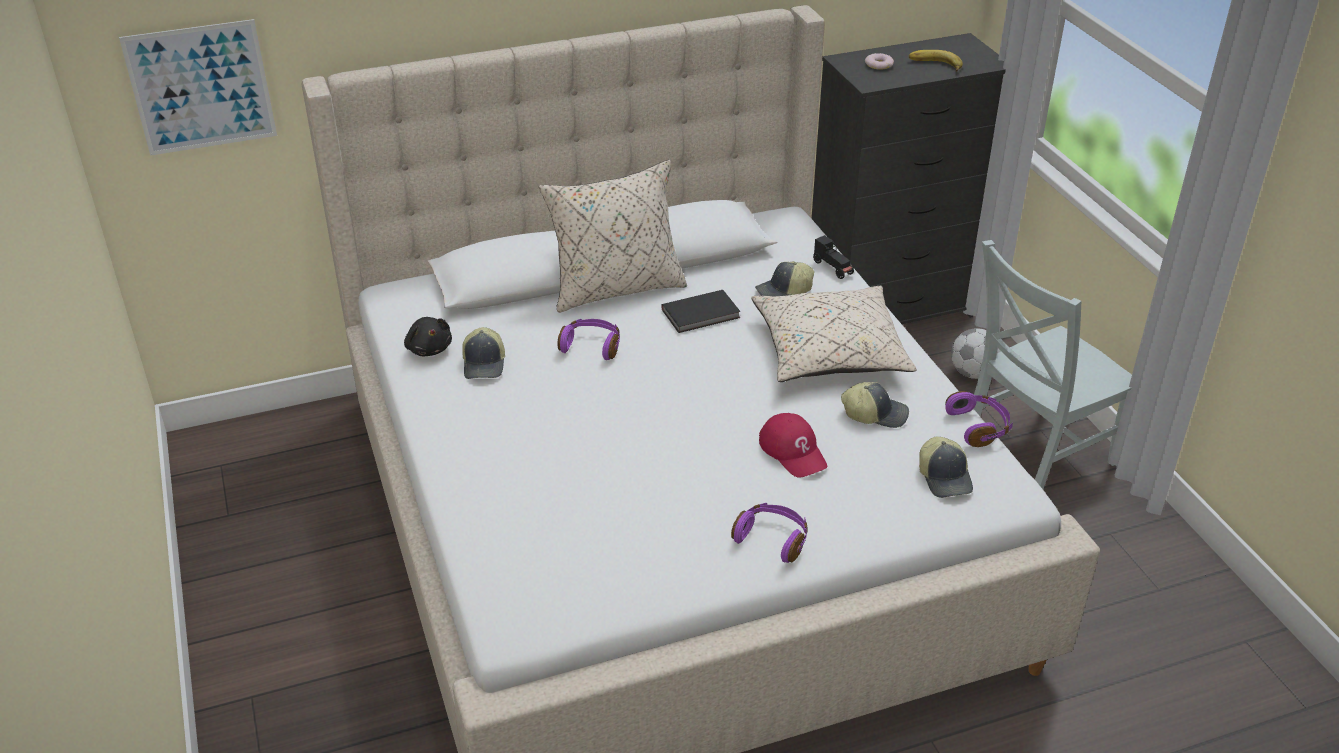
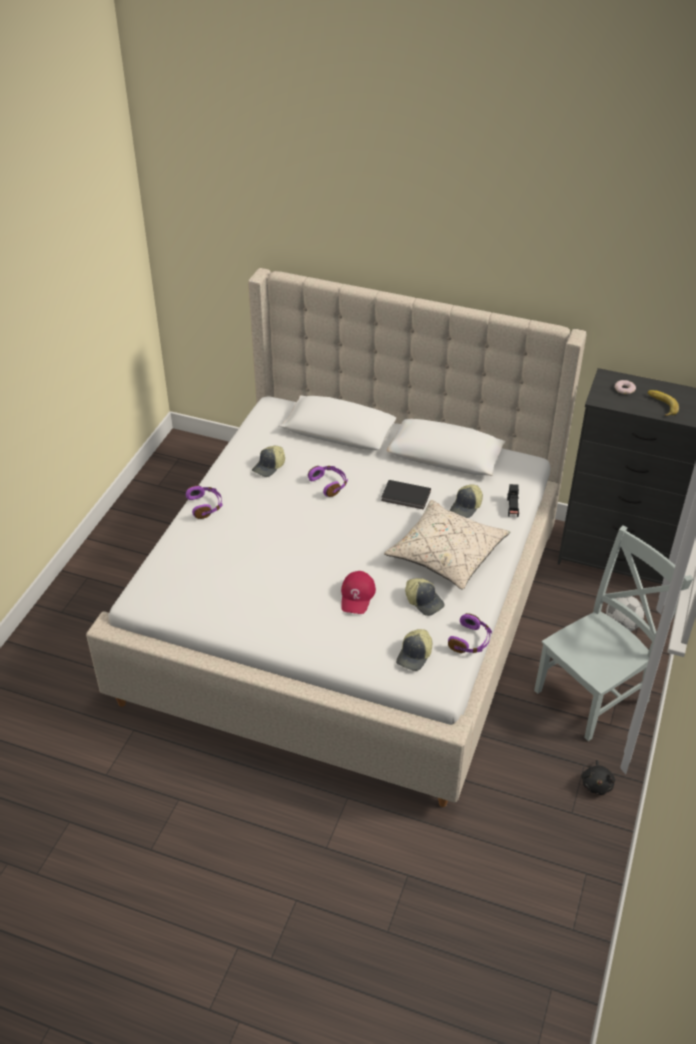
camera: 40 degrees right, 5 degrees up
picture [119,19,277,156] -> none
black plush toy [404,317,452,356] -> black plush toy moved to [581,760,615,795]
beige pillow [539,160,687,313] -> none
purple headphones [731,503,808,563] -> purple headphones moved to [186,485,223,519]
cap [755,261,814,296] -> cap turned 75 degrees counterclockwise [450,484,483,518]
grey chair [974,240,1132,489] -> grey chair turned 135 degrees clockwise [534,526,693,741]

